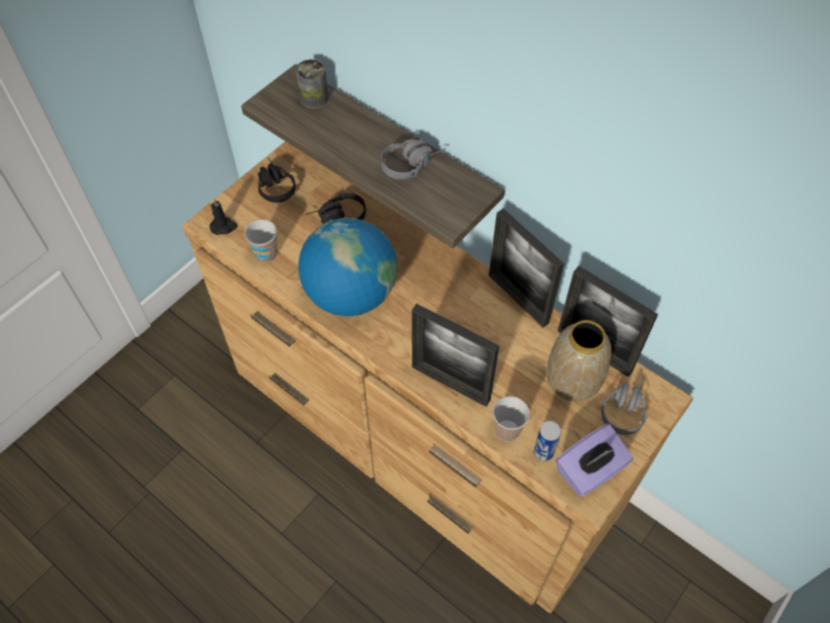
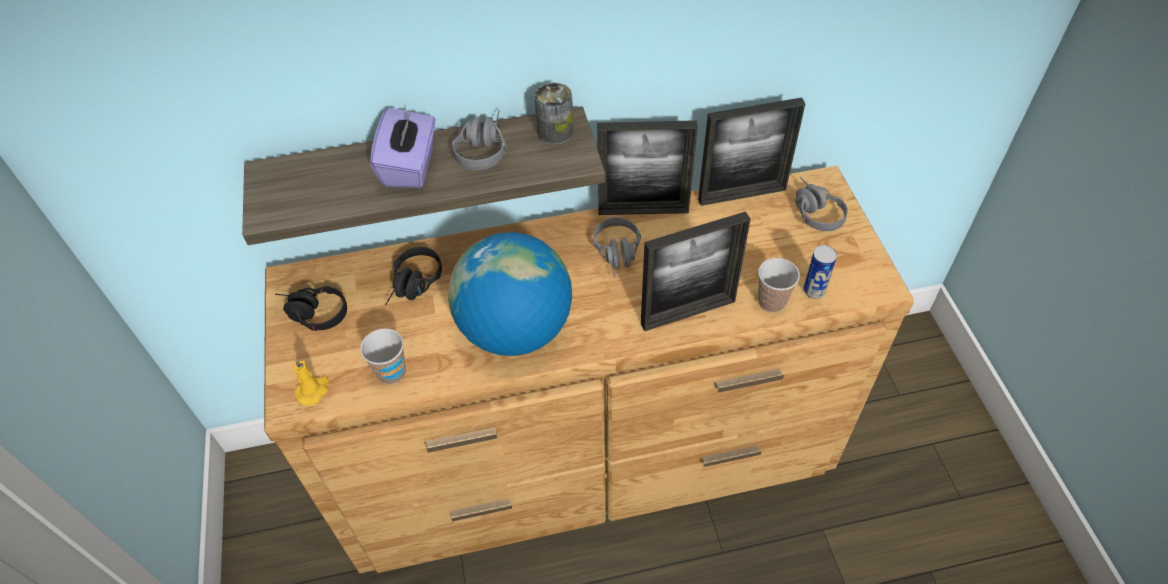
camera: 50 degrees left, 5 degrees down
black candle [210,198,237,235] -> yellow candle [293,358,329,406]
can [296,59,328,109] -> can moved to [534,83,574,145]
vase [546,320,612,401] -> none
purple tissue box [556,424,633,497] -> purple tissue box moved to [370,107,435,188]
none -> grey headphones [593,217,641,278]

